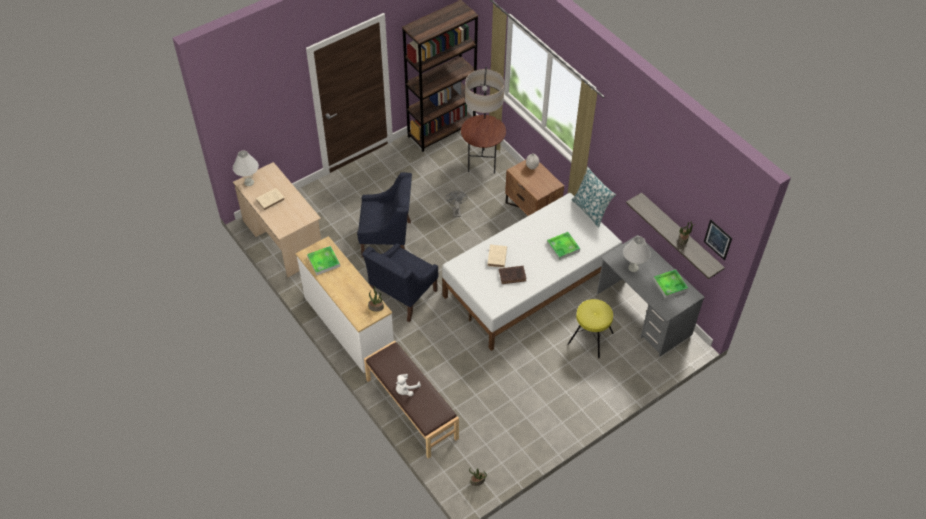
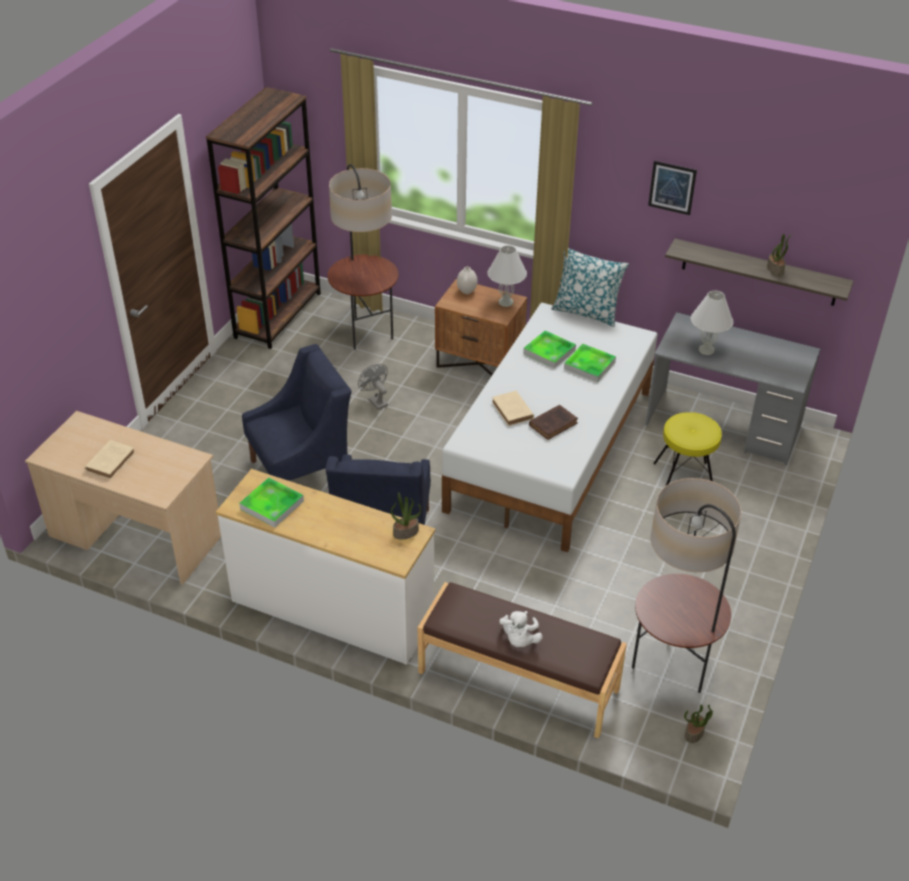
camera: 30 degrees left, 10 degrees down
white table lamp [233,150,259,186] -> white table lamp moved to [488,245,527,307]
tray [653,269,688,299] -> tray moved to [523,330,576,368]
picture [704,219,732,260] -> picture moved to [648,161,697,215]
none -> floor lamp [632,478,741,693]

